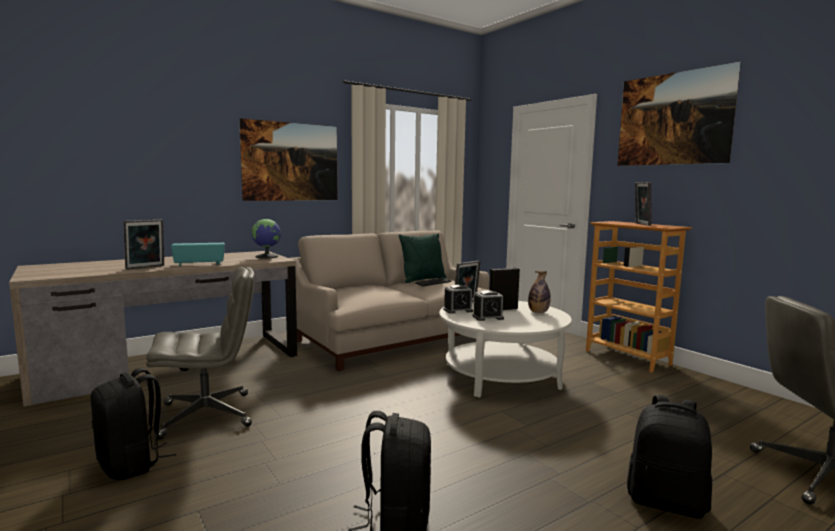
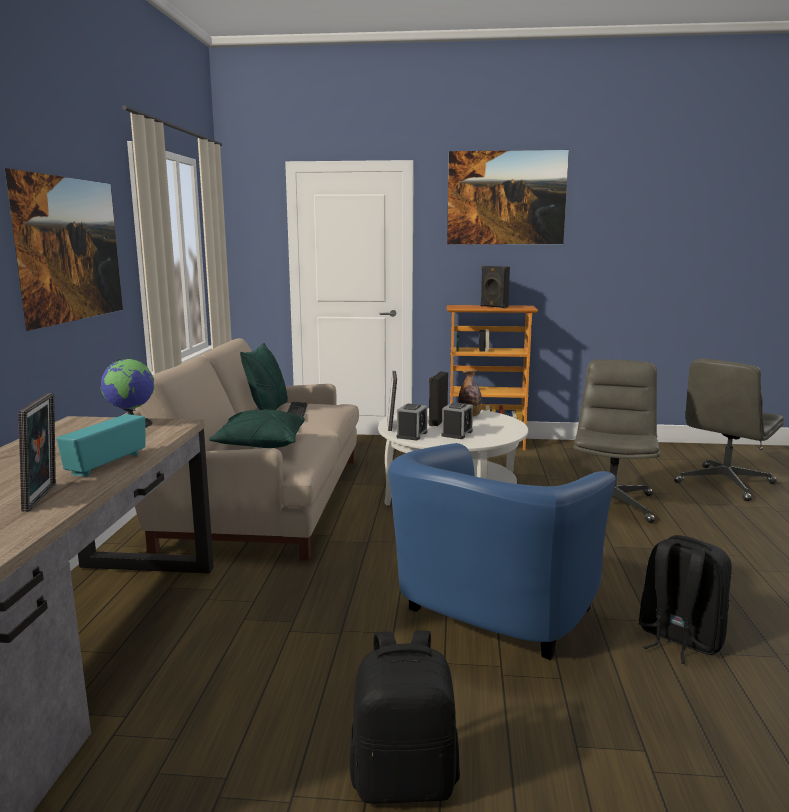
camera: 50 degrees left, 5 degrees up
grey office chair [146,267,255,439] -> grey office chair moved to [573,359,660,523]
black backpack [627,395,712,519] -> none
picture frame [635,182,652,226] -> black speaker [480,266,510,308]
none -> green pillow [209,410,305,448]
none -> blue armchair [388,443,616,660]

